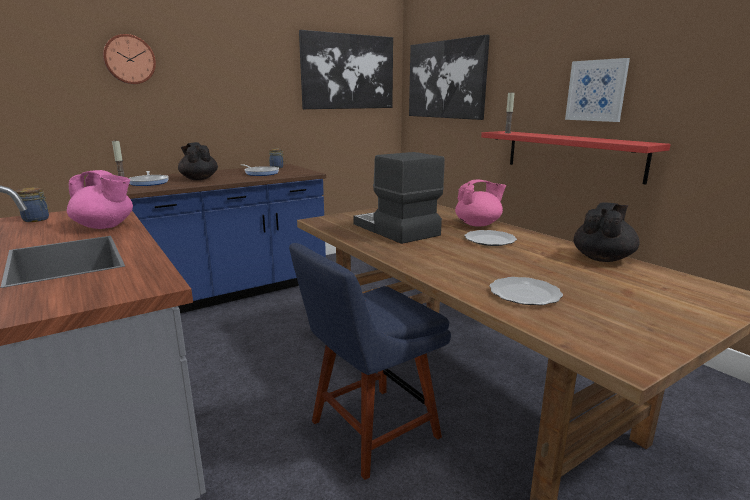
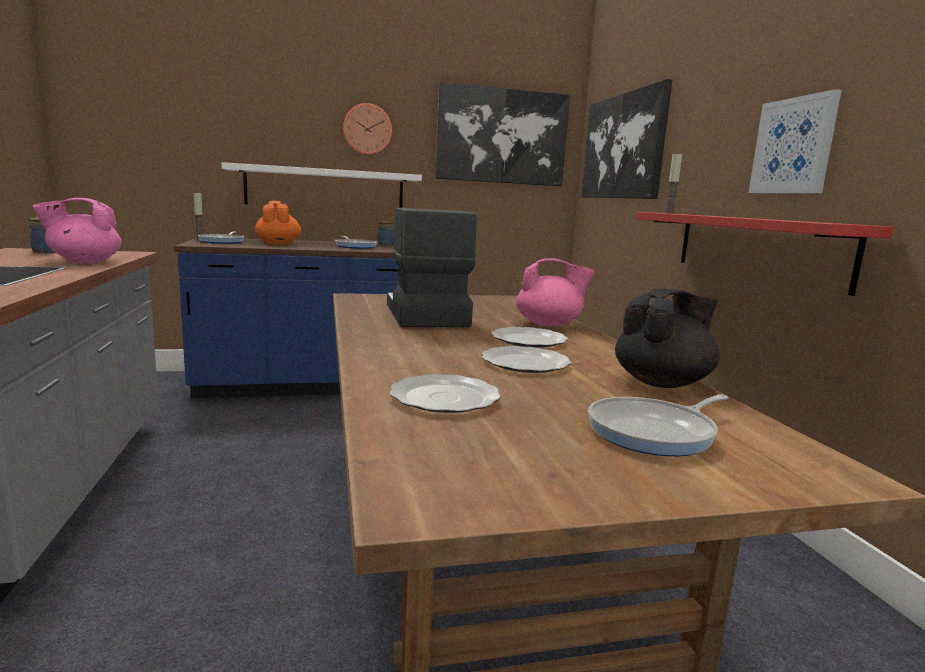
camera: 20 degrees right, 5 degrees down
pink teapot [67,170,133,229] -> pink teapot turned 120 degrees clockwise [33,198,122,263]
wall clock [103,34,156,84] -> wall clock moved to [343,103,392,155]
black teapot [178,142,218,180] -> orange teapot [255,201,301,245]
blue chair [289,243,451,480] -> none
none -> white shelf [222,162,422,208]
none -> plate [482,346,571,373]
none -> frying pan [588,394,728,456]

